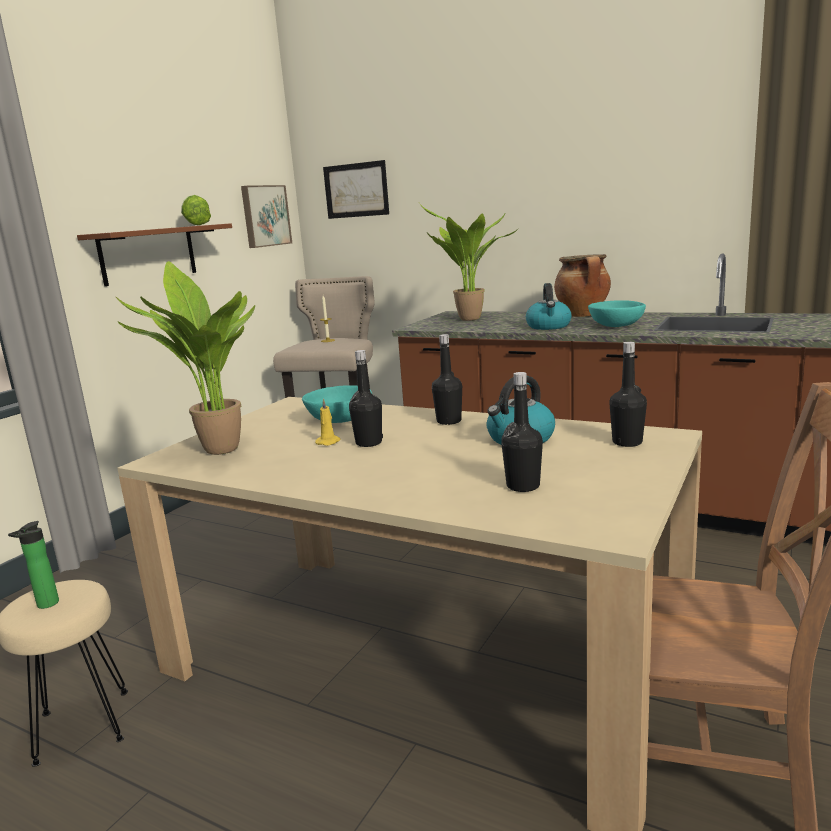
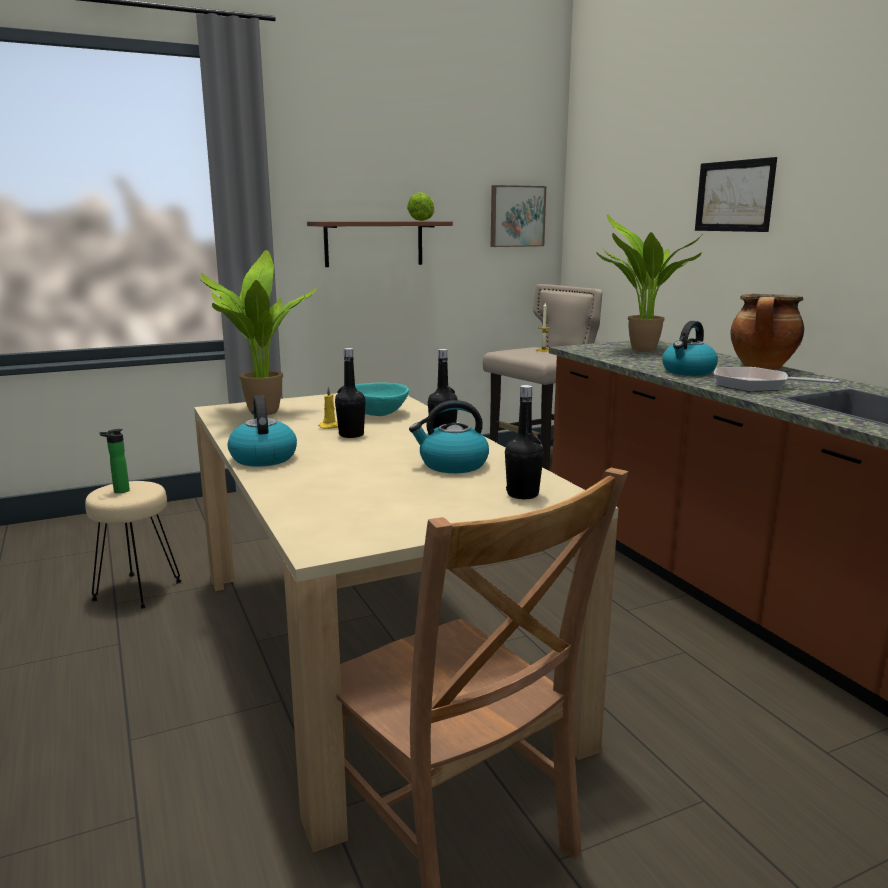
camera: 35 degrees right, 0 degrees up
picture [323,160,389,219] -> picture moved to [695,157,777,232]
black bottle [501,372,543,492] -> none
turquoise bowl [588,300,646,327] -> frying pan [714,367,839,392]
none -> kettle [228,395,297,467]

